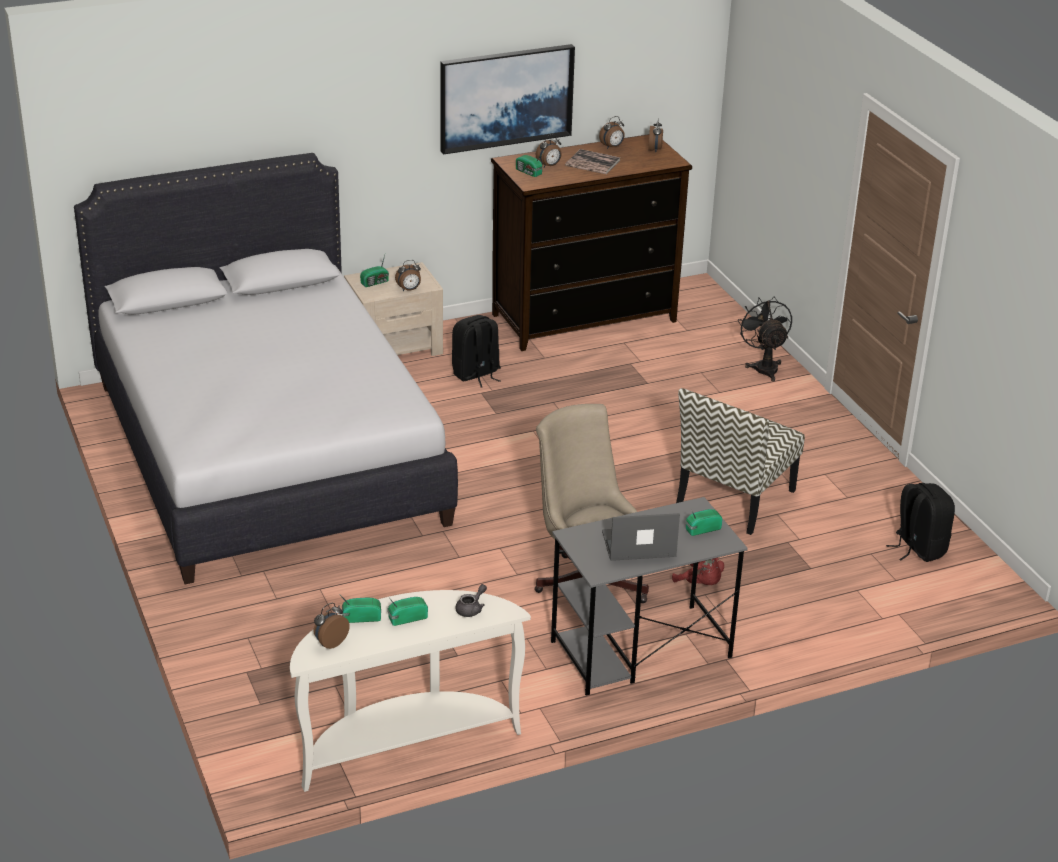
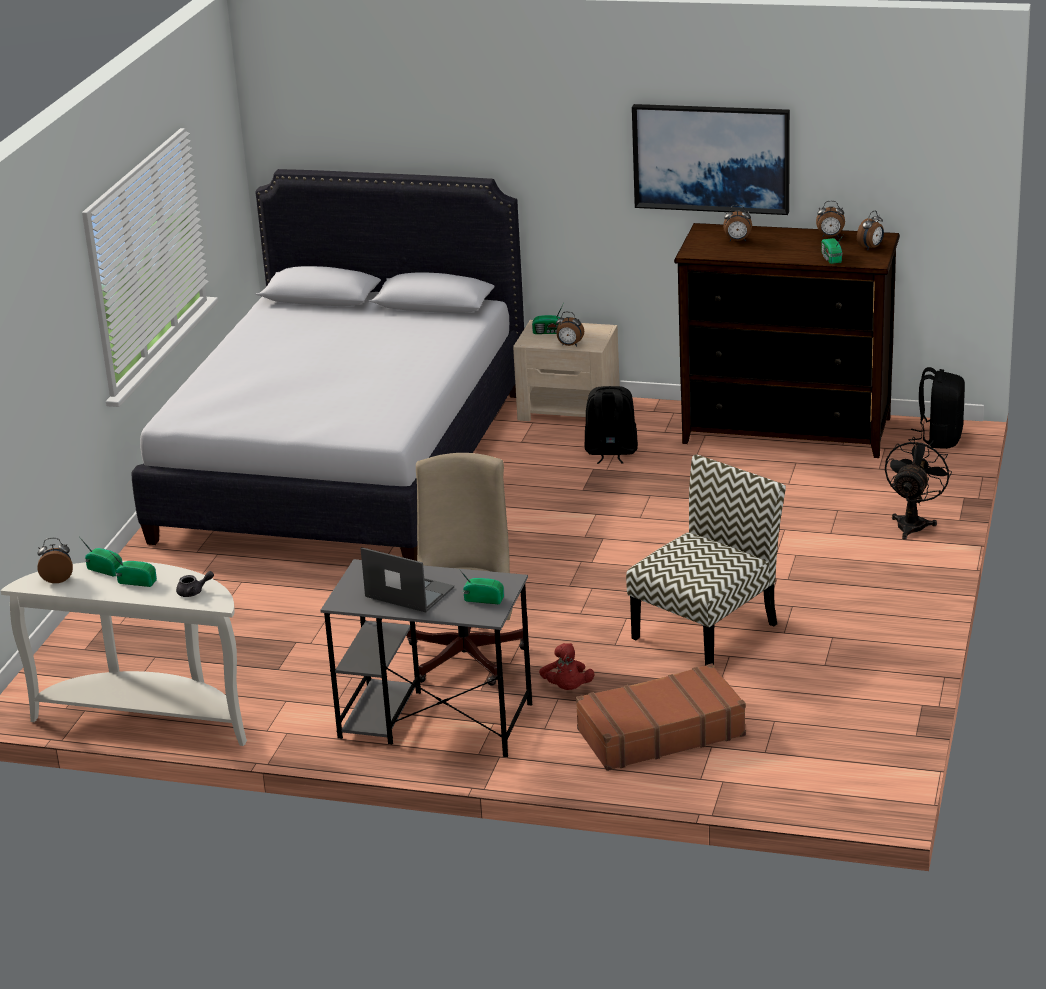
camera: 40 degrees right, 5 degrees down
radio [516,150,545,177] -> radio moved to [821,235,843,264]
book [565,149,620,174] -> none
chair [676,388,805,535] -> chair turned 150 degrees clockwise [626,455,786,666]
black backpack [886,483,955,562] -> black backpack moved to [908,367,965,449]
none -> brown suitcase [576,663,746,771]

